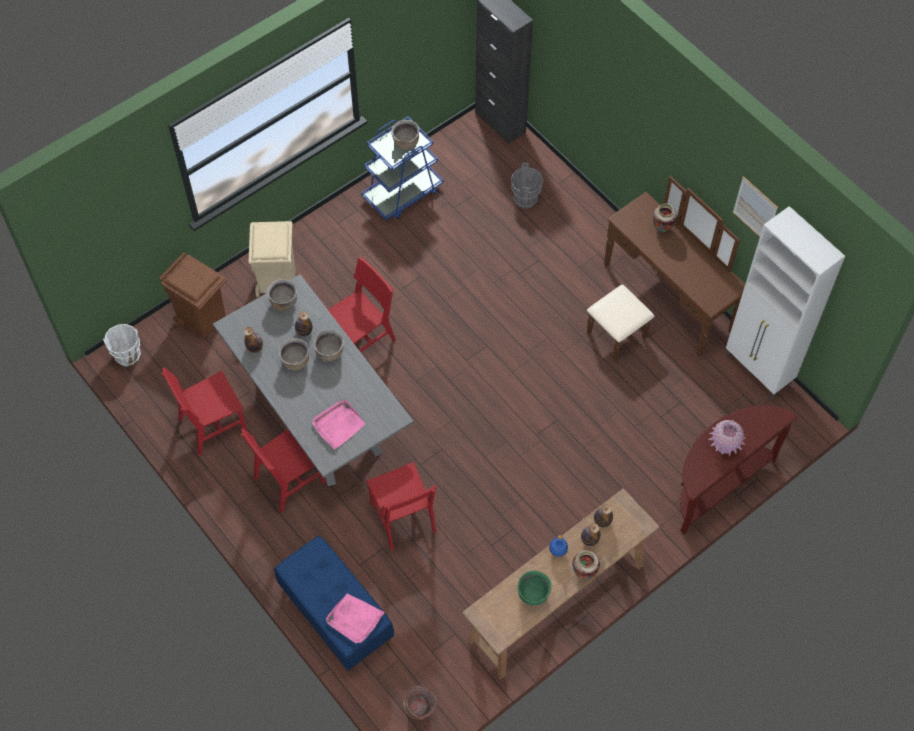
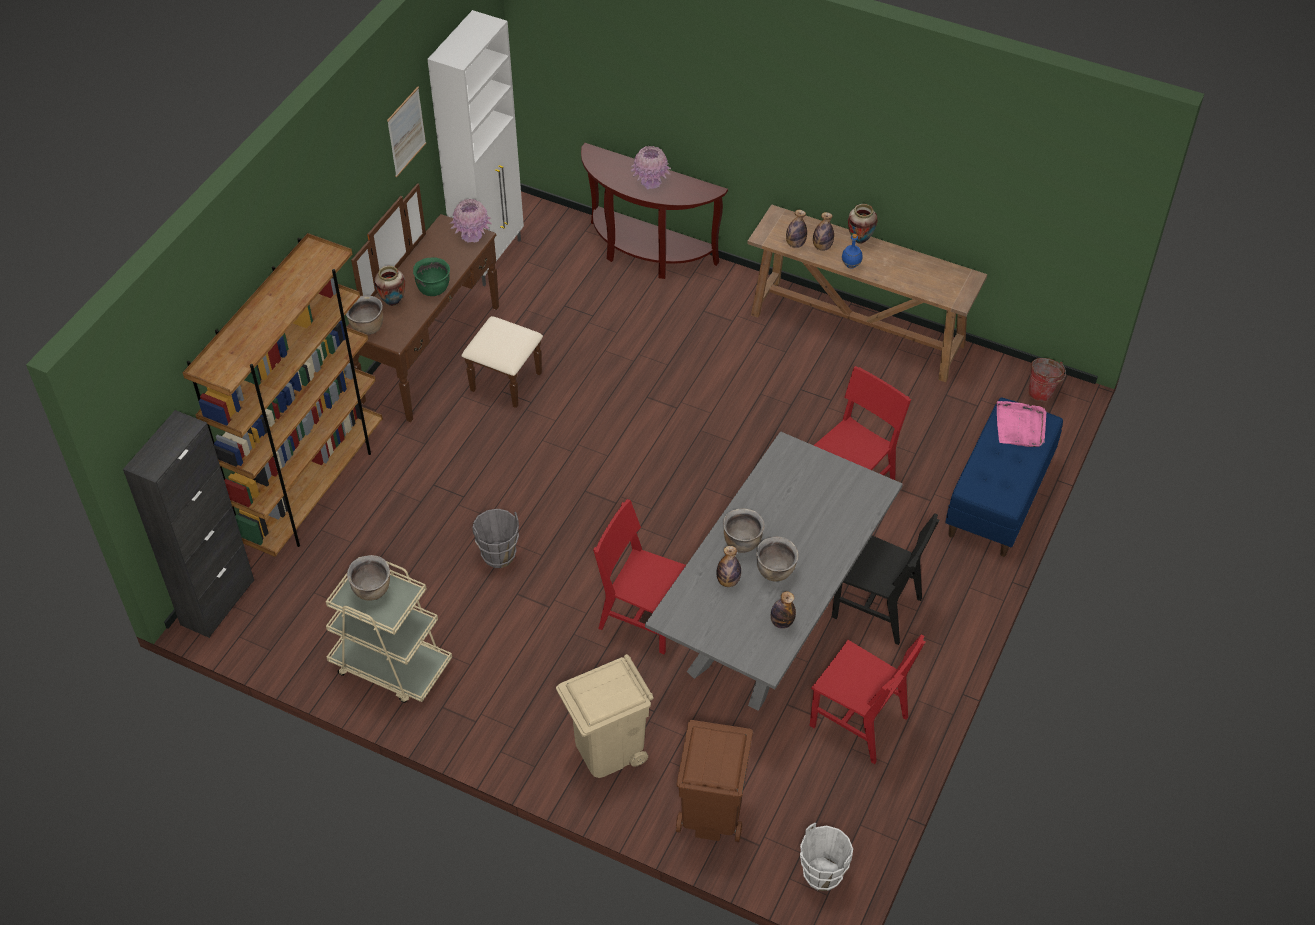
camera: 115 degrees left, 10 degrees down
red chair [241,428,326,513] -> black chair [832,513,939,645]
brown cooking pot [267,279,297,312] -> brown cooking pot moved to [346,295,383,335]
pink tray [312,400,365,449] -> none
blue cart [361,117,443,220] -> beige cart [326,557,452,703]
grey bucket [511,162,543,209] -> grey bucket moved to [472,509,519,568]
green cooking pot [518,571,551,606] -> green cooking pot moved to [413,257,450,296]
none -> brown bookcase [183,233,383,557]
none -> pink vase [449,198,492,243]

